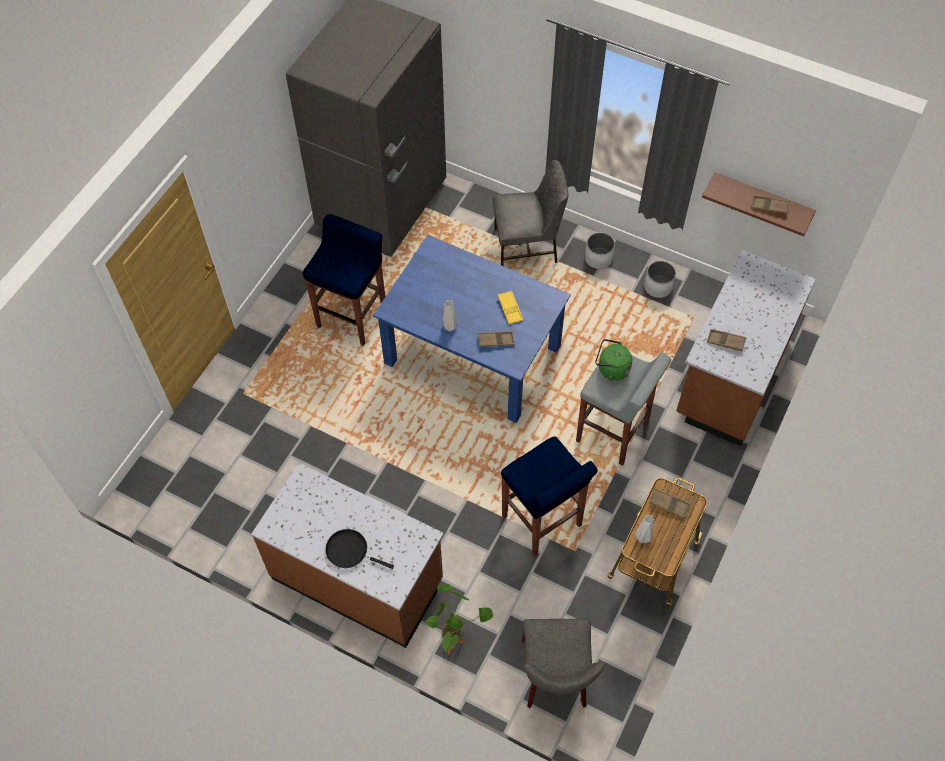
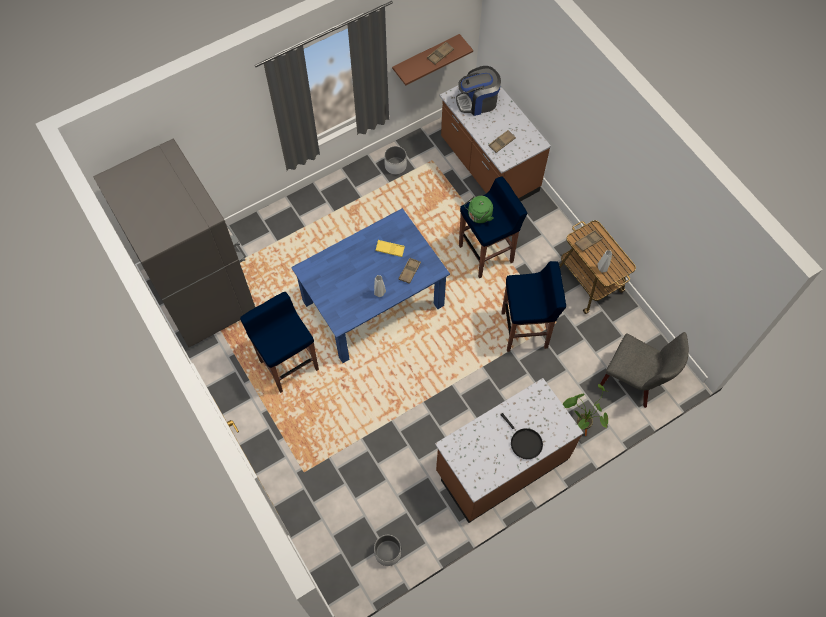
camera: 60 degrees left, 5 degrees up
black frying pan [325,529,394,569] -> black frying pan turned 90 degrees counterclockwise [500,413,543,459]
grey chair [493,160,568,266] -> none
grey stool [576,353,671,466] -> blue stool [459,177,527,278]
white planter [585,232,615,269] -> white planter moved to [374,535,402,566]
none -> coffee machine [456,66,501,116]

